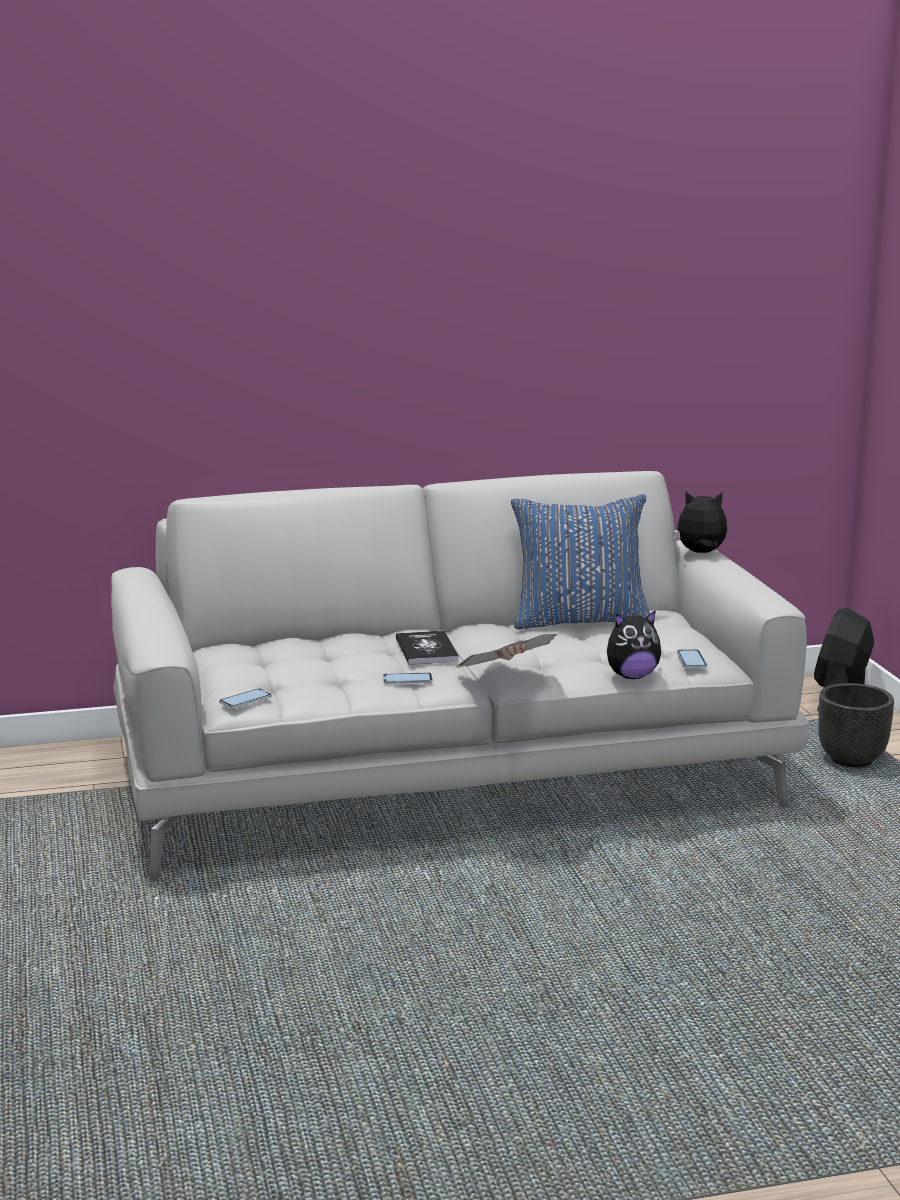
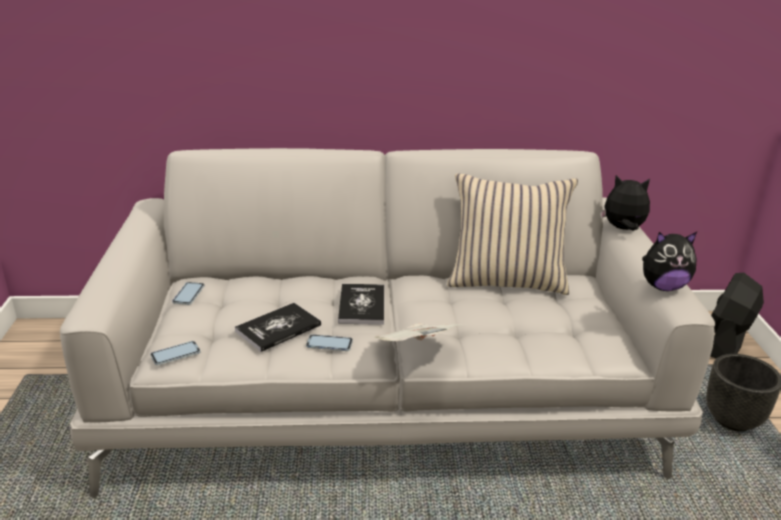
camera: 10 degrees right, 10 degrees up
blue pillow [511,494,650,629] -> beige pillow [447,174,578,295]
plush toy [607,610,661,679] -> plush toy moved to [642,232,697,291]
phone [677,650,707,668] -> phone moved to [172,282,205,305]
none -> book [235,303,321,352]

